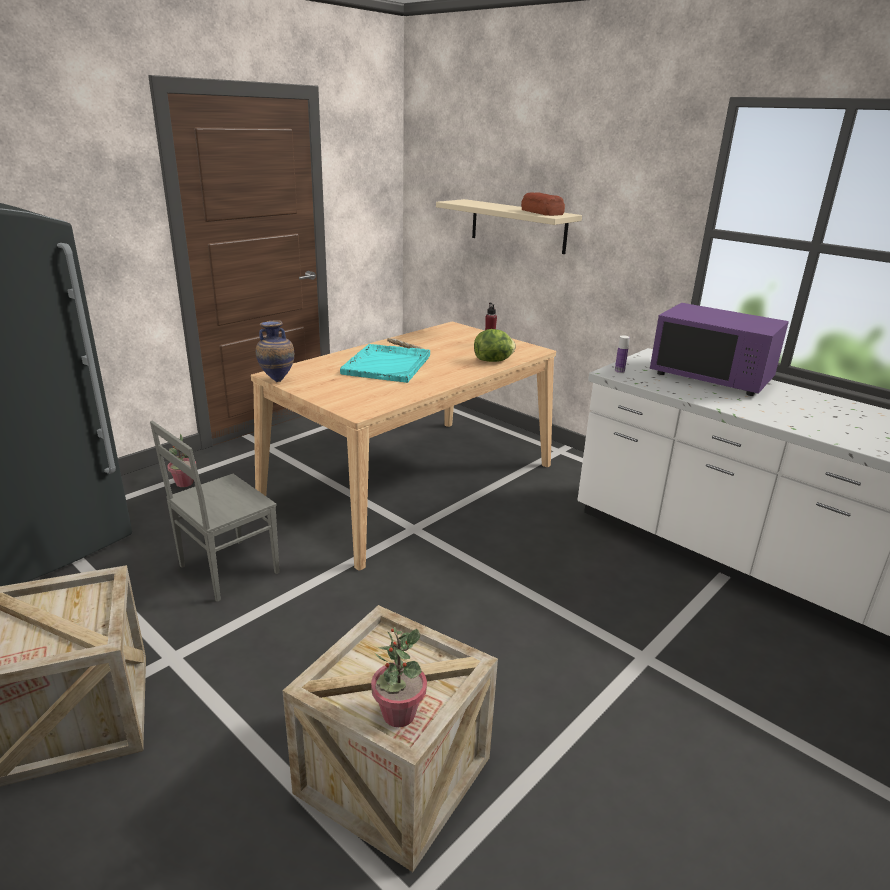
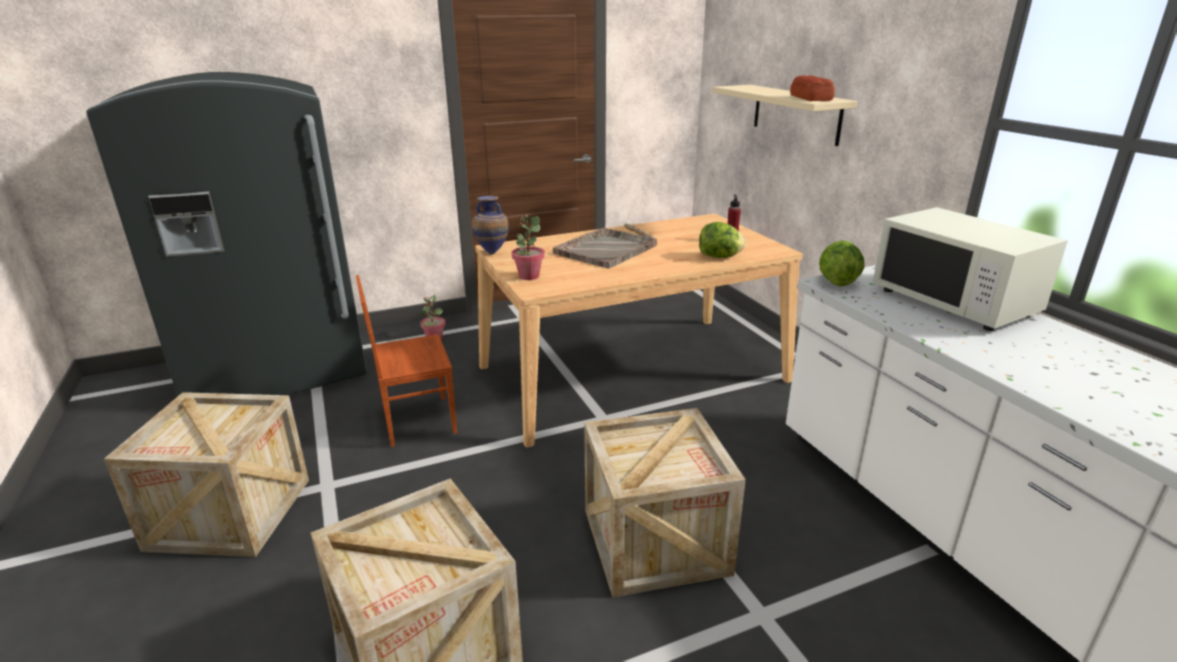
camera: 25 degrees right, 0 degrees up
grey chair [150,421,280,602] -> brown chair [356,275,457,447]
turquoise tray [340,344,430,383] -> grey tray [553,228,657,269]
potted plant [371,627,427,727] -> potted plant moved to [512,215,545,280]
bottle [615,335,630,373] -> lettuce [819,240,865,286]
purple microwave [650,303,789,396] -> white microwave [873,207,1068,331]
none -> crate [584,408,746,597]

